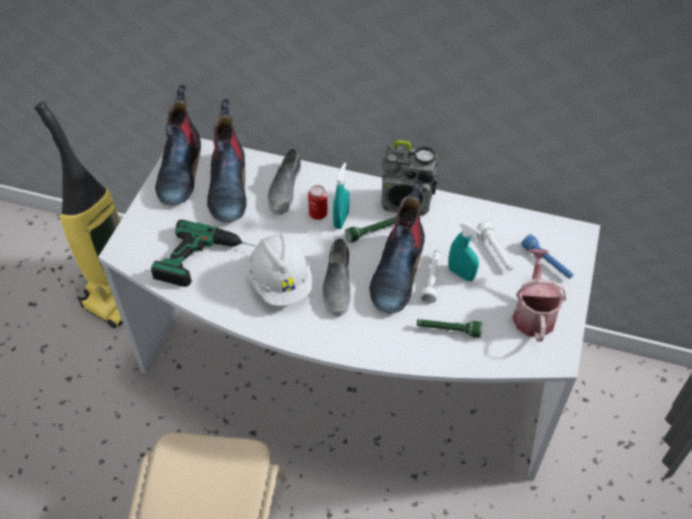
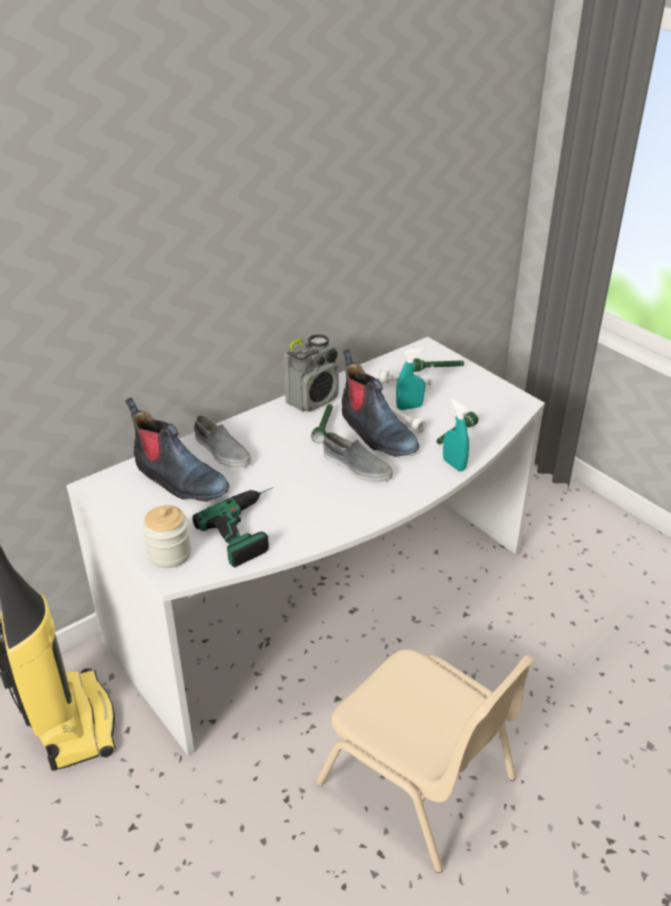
camera: 55 degrees left, 15 degrees down
boot [155,85,201,206] -> none
white hard hat [248,234,312,306] -> none
can [308,185,328,220] -> none
turquoise spray bottle [333,163,350,229] -> turquoise spray bottle moved to [443,399,469,472]
watering can [512,249,566,342] -> none
blue flashlight [521,234,573,279] -> green flashlight [413,358,464,372]
none -> jar [142,505,191,568]

